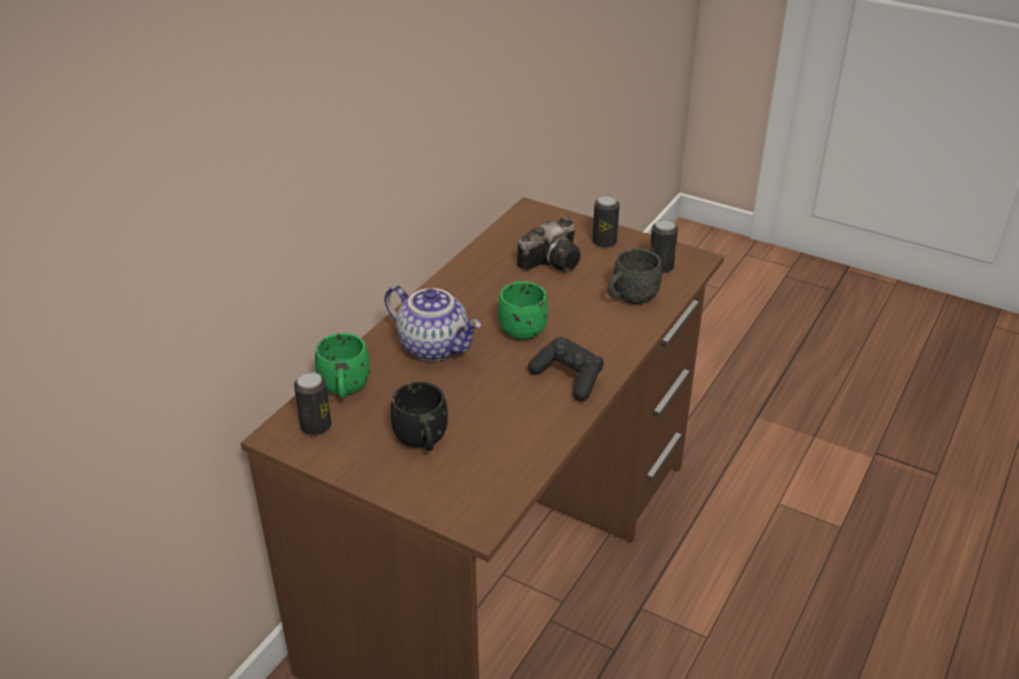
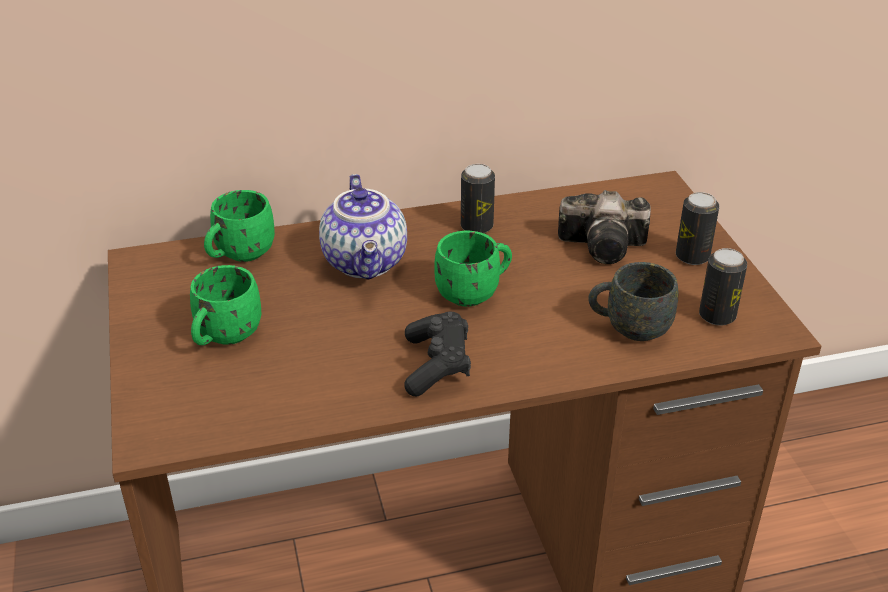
camera: 45 degrees right, 0 degrees up
can [294,372,331,435] -> can moved to [461,164,495,233]
black mug [390,382,448,451] -> green mug [190,265,261,345]

